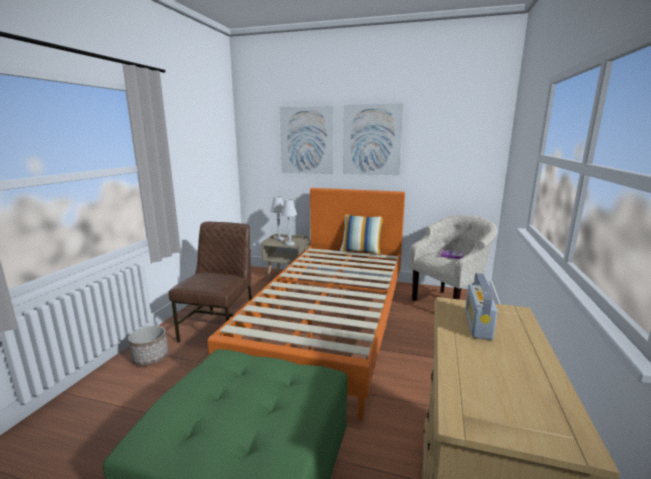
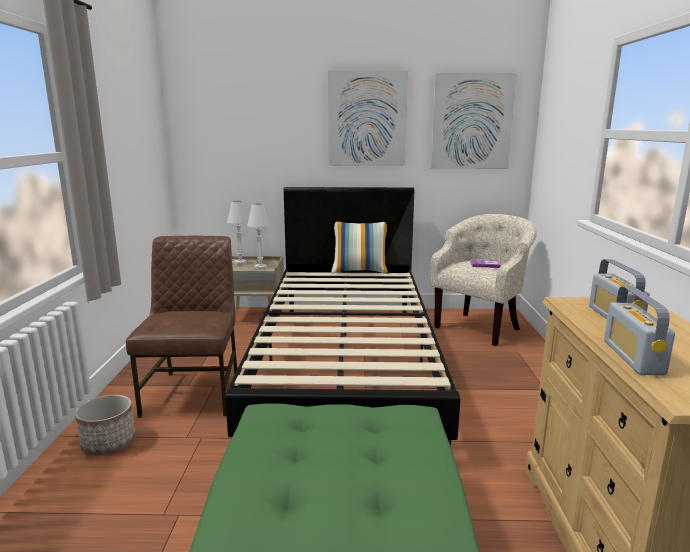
camera: 15 degrees left, 0 degrees up
orange bed [208,188,405,420] -> black bed [225,187,460,446]
picture [280,106,334,174] -> picture moved to [431,73,517,169]
none -> radio [604,286,675,376]

